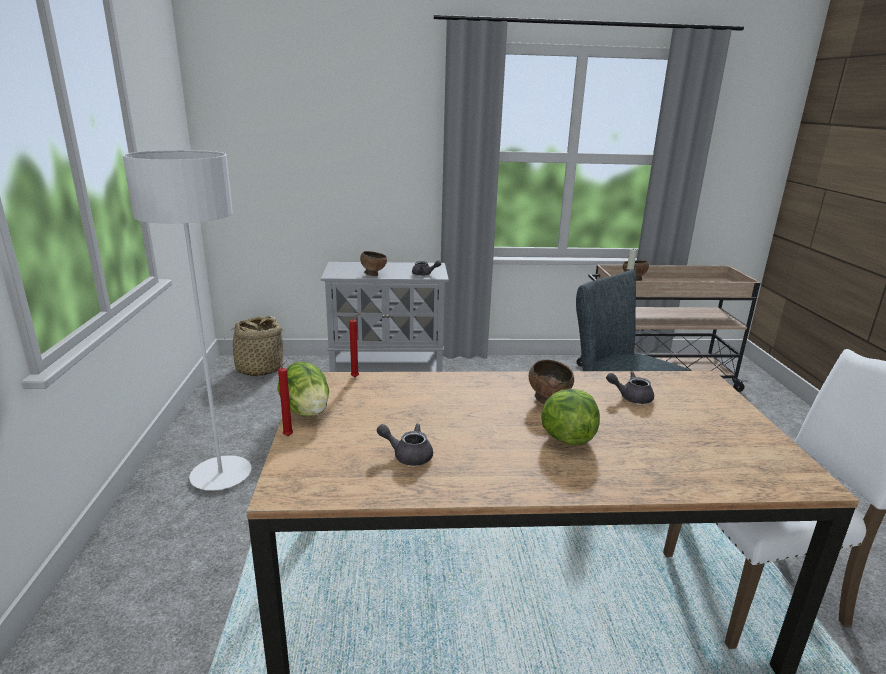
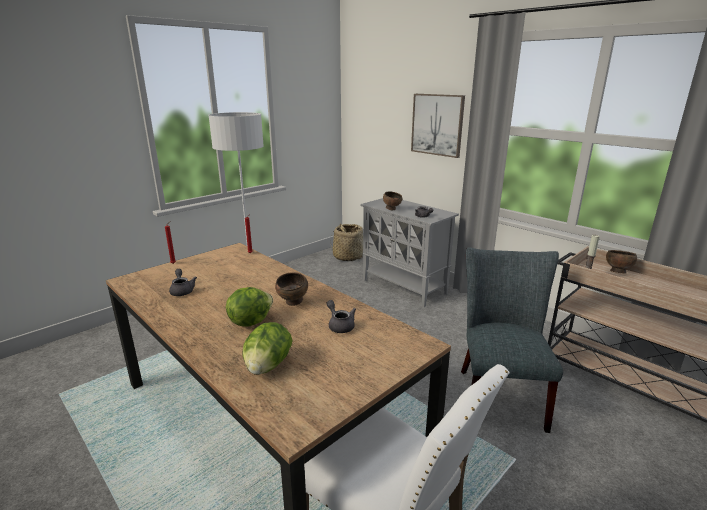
camera: 50 degrees right, 0 degrees up
lettuce [277,362,329,416] -> lettuce moved to [242,322,293,375]
none -> picture [411,94,465,158]

